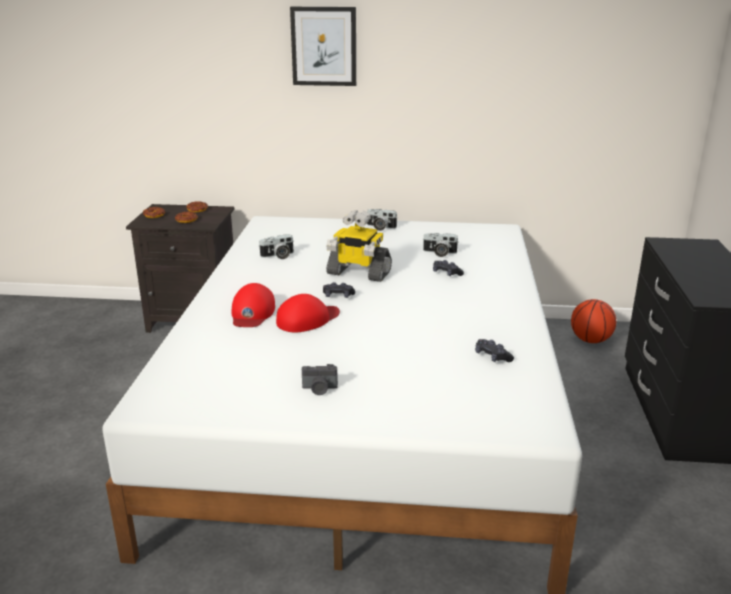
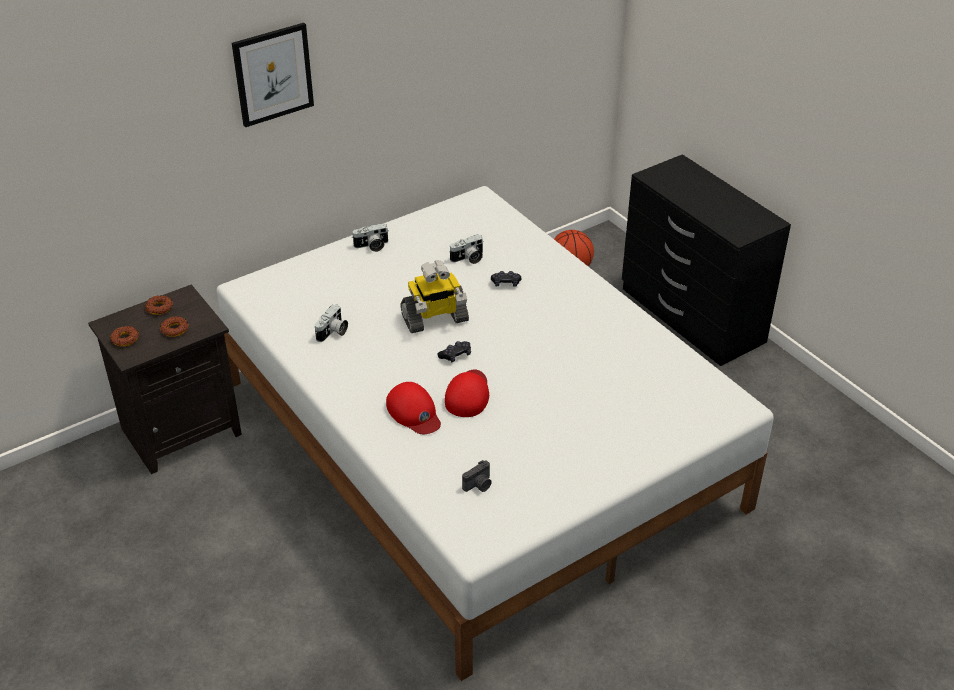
camera: 40 degrees left, 15 degrees up
camera [302,364,338,395] -> camera moved to [462,460,492,492]
black game controller [475,339,514,362] -> none

